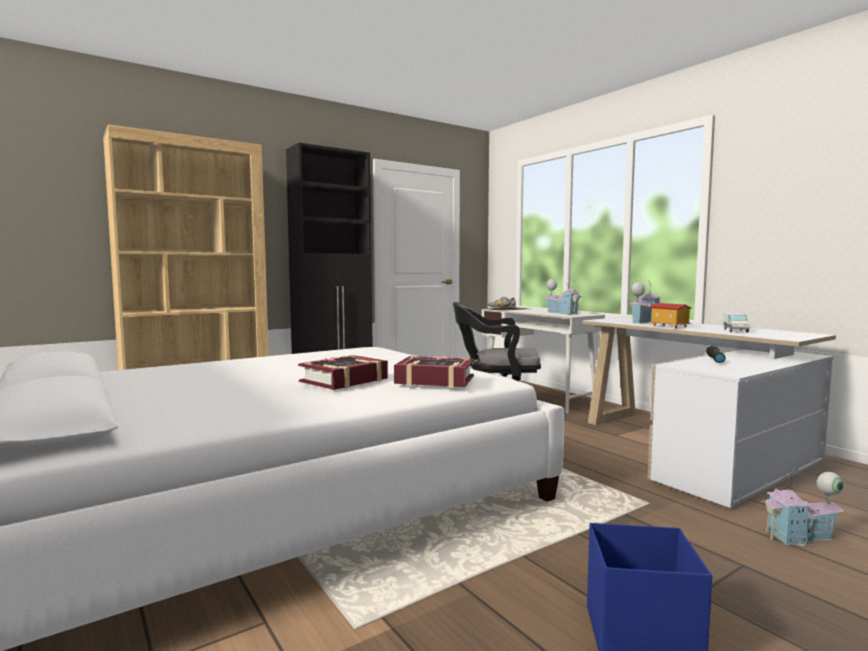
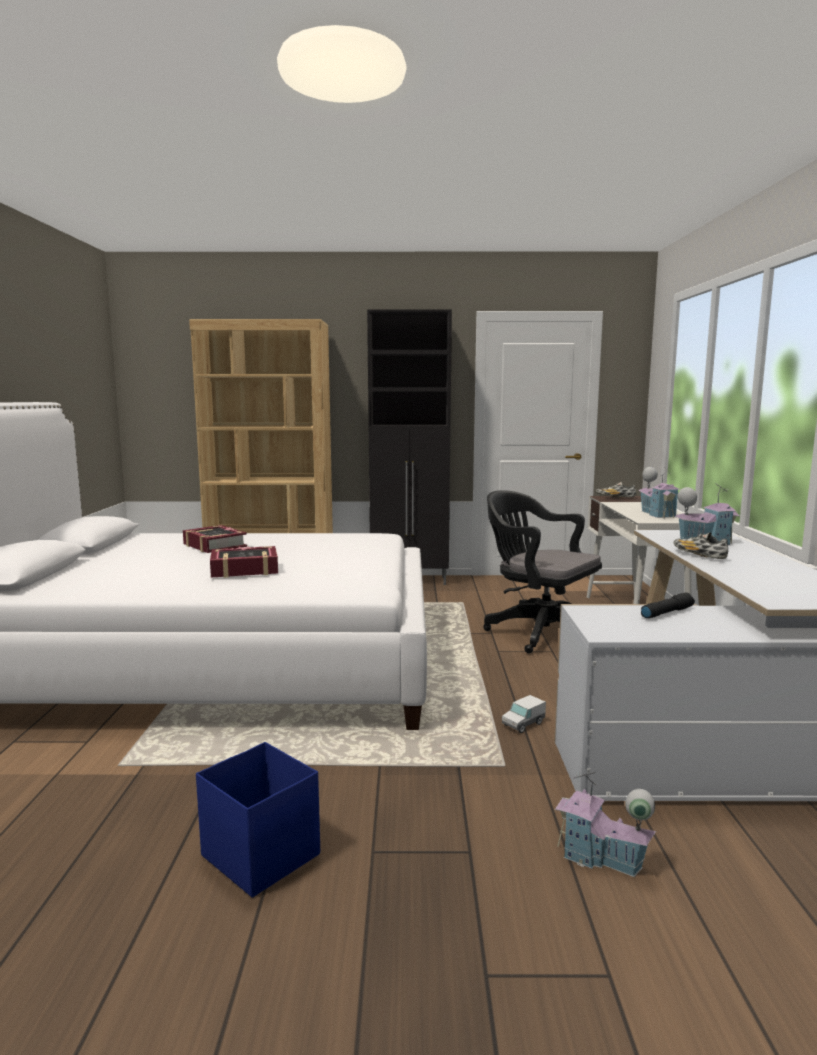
camera: 35 degrees right, 5 degrees up
book [394,356,474,388] -> book moved to [183,525,247,553]
toy house [650,303,692,329] -> shoe [674,532,728,559]
toy truck [723,313,750,333] -> toy truck moved to [502,695,546,733]

